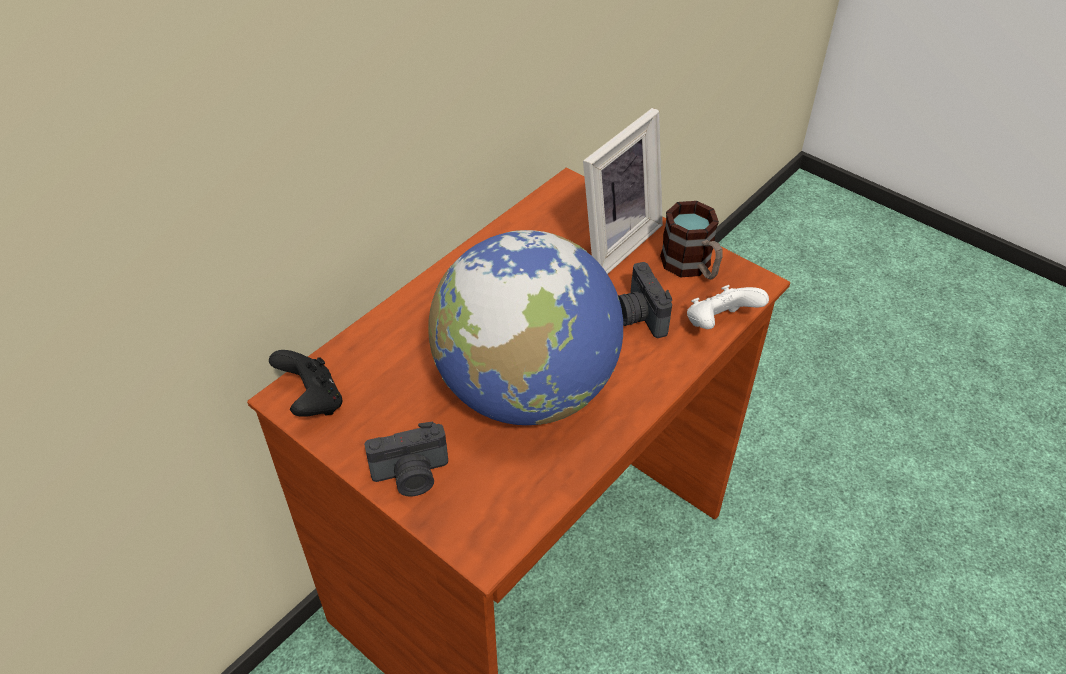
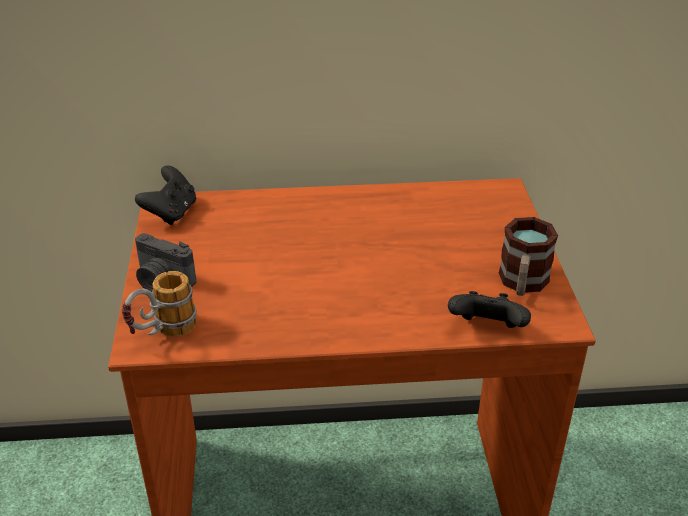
camera: 45 degrees right, 10 degrees down
globe [428,230,623,425] -> none
picture frame [583,108,663,274] -> none
camera [618,262,672,338] -> none
white game controller [687,285,769,329] -> black game controller [448,291,531,328]
none -> mug [122,271,197,337]

